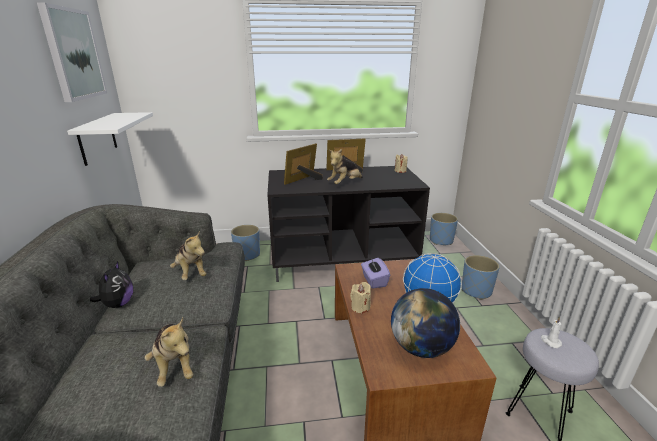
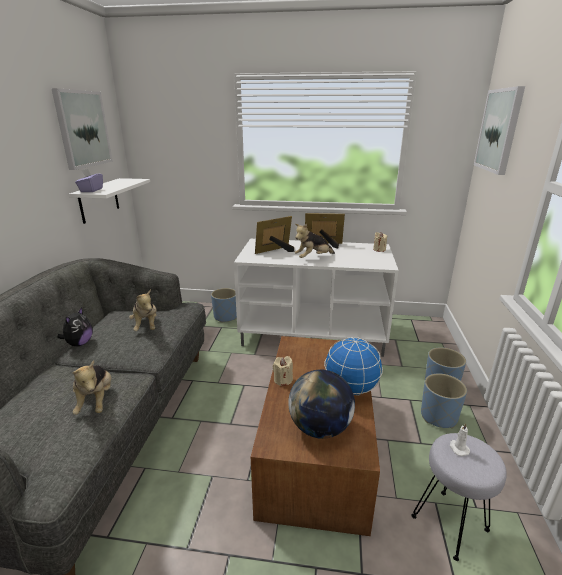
camera: 15 degrees right, 0 degrees up
black tv stand [267,166,430,282] -> white tv stand [234,239,399,357]
purple tissue box [361,258,390,289] -> purple tissue box moved to [75,168,103,192]
blue planter [430,213,458,245] -> blue planter moved to [421,373,467,428]
none -> picture [474,86,525,175]

